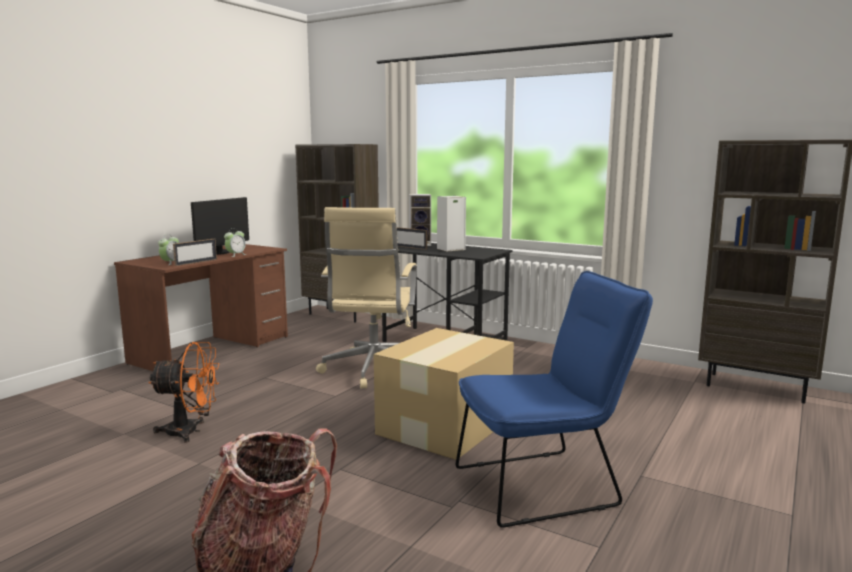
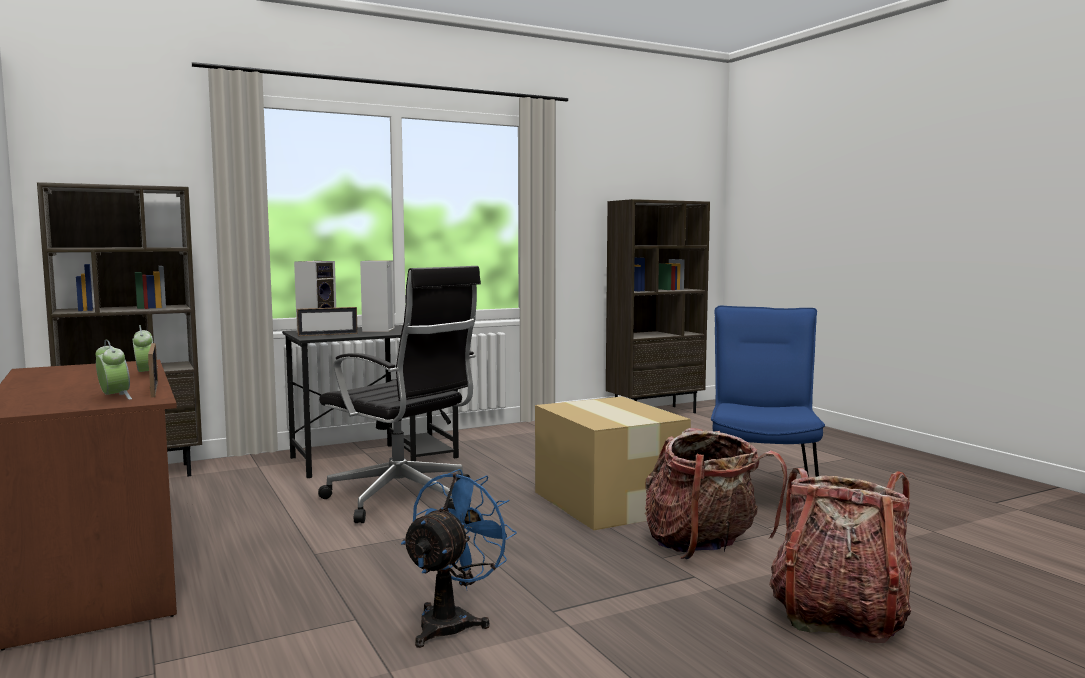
camera: 60 degrees left, 5 degrees down
orange fan [149,342,219,443] -> blue fan [401,469,517,648]
monitor [191,197,249,255] -> none
beige office chair [316,207,417,389] -> black office chair [318,266,481,523]
none -> backpack [645,428,787,559]

